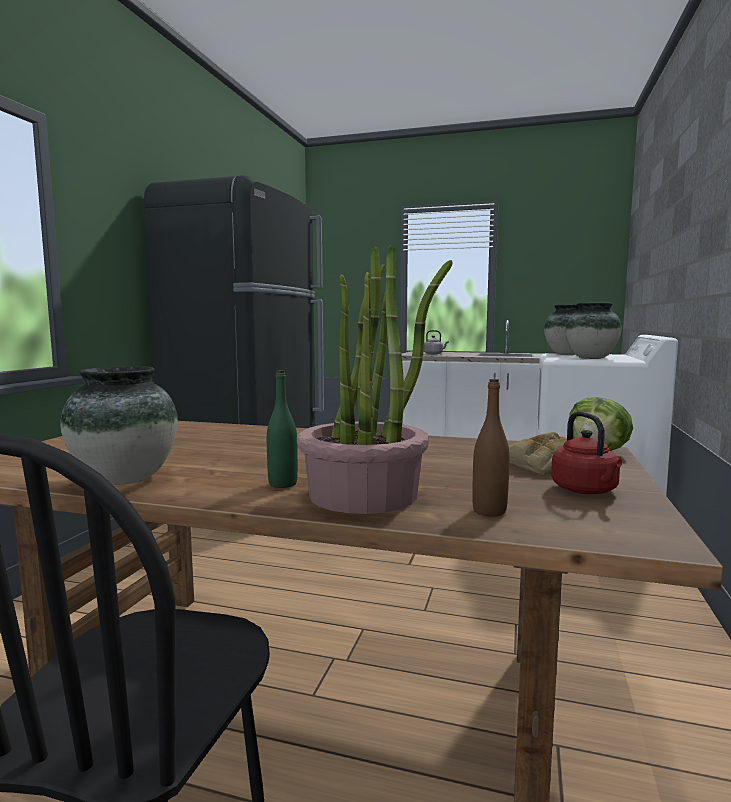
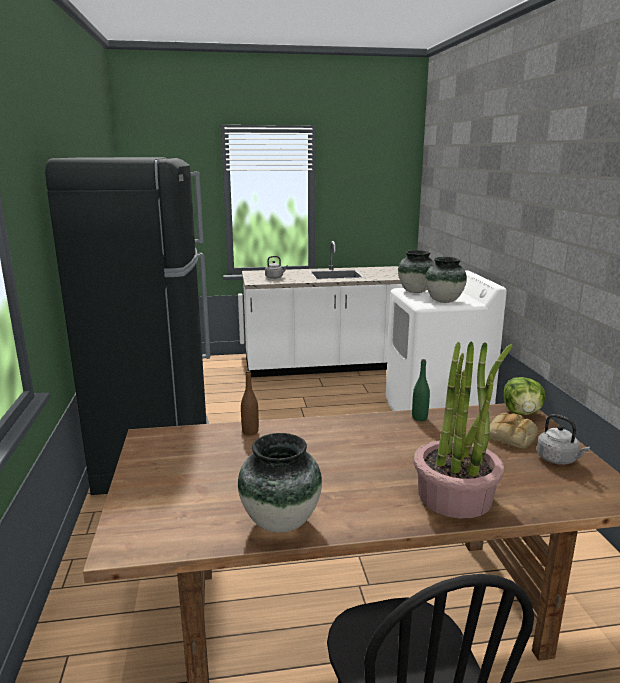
camera: 25 degrees left, 10 degrees up
green bottle [267,370,298,488] -> green bottle moved to [412,359,430,421]
brown bottle [472,379,510,516] -> brown bottle moved to [241,370,259,435]
red kettle [551,411,622,494] -> grey kettle [537,414,590,465]

